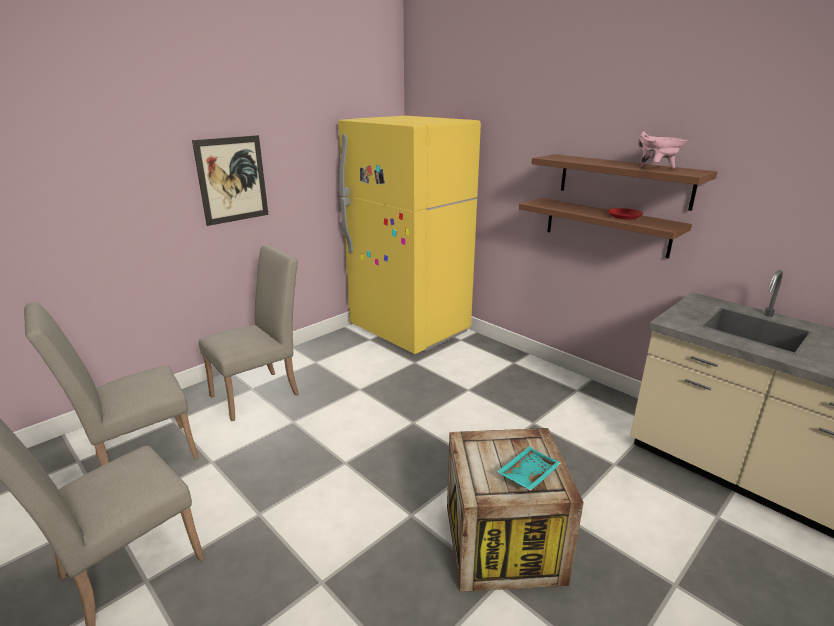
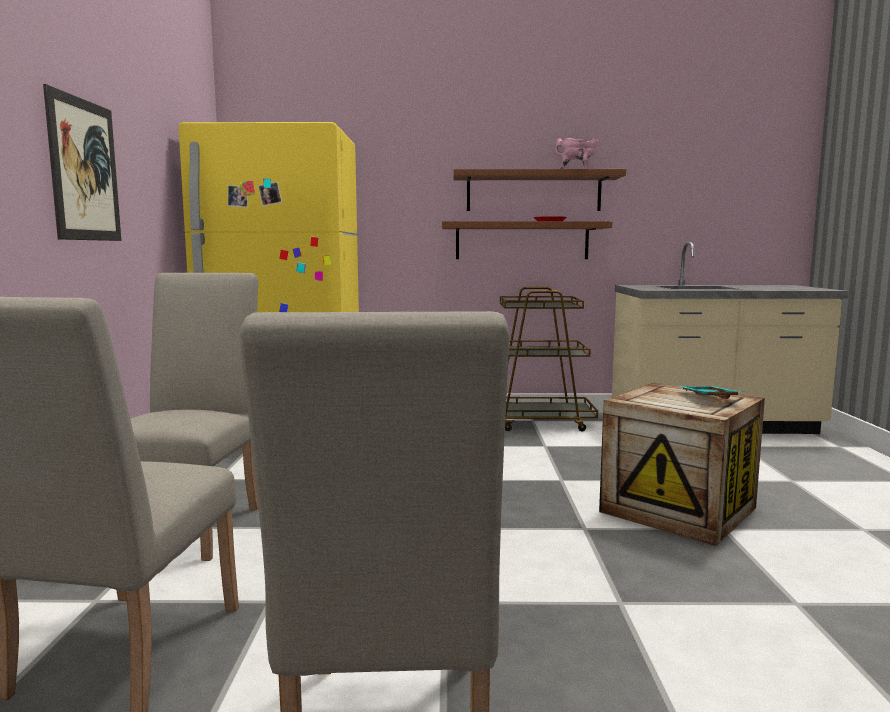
camera: 45 degrees left, 15 degrees down
none -> brown cart [500,287,598,431]

